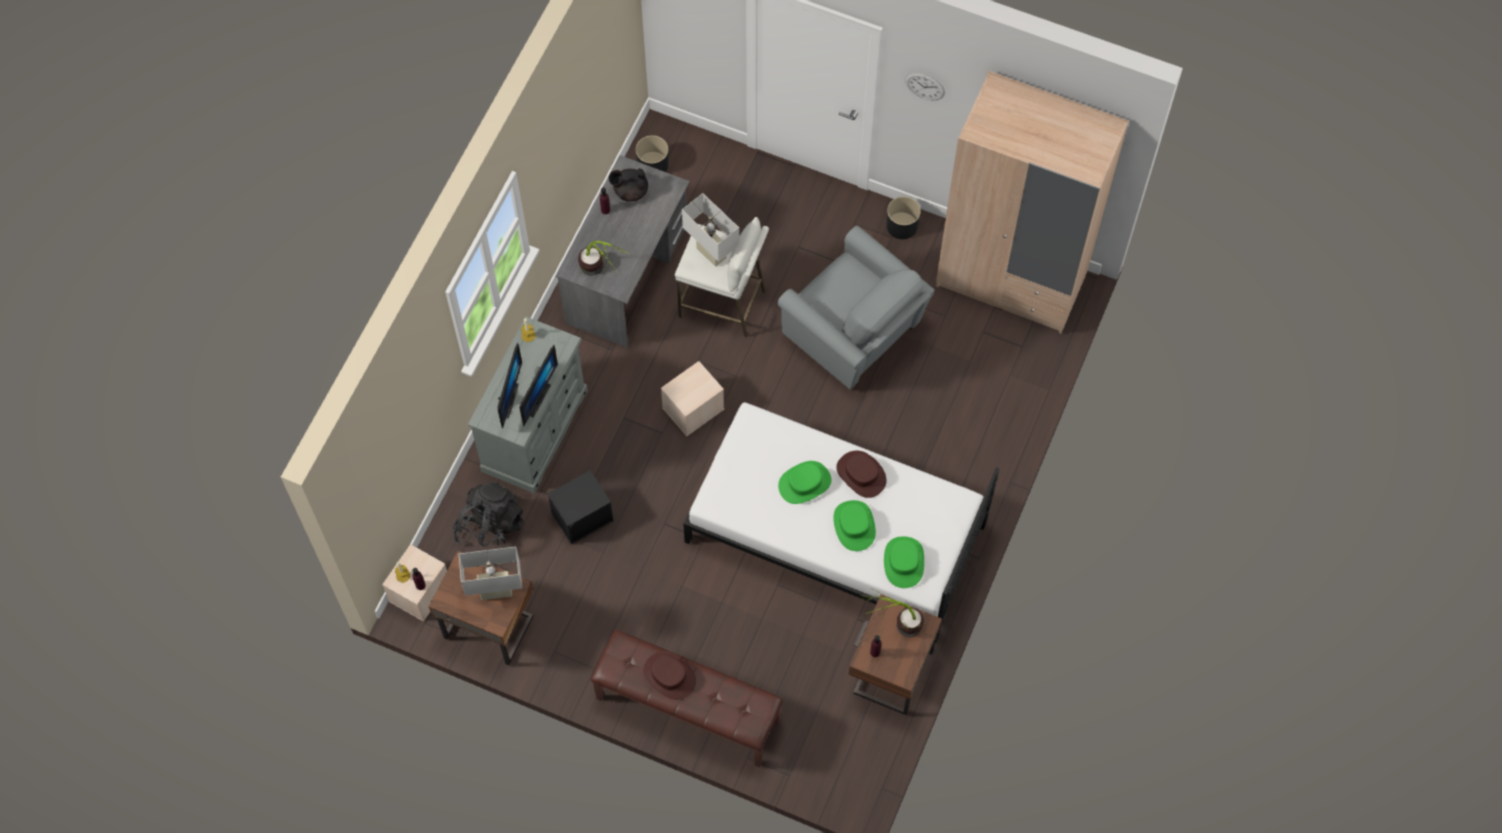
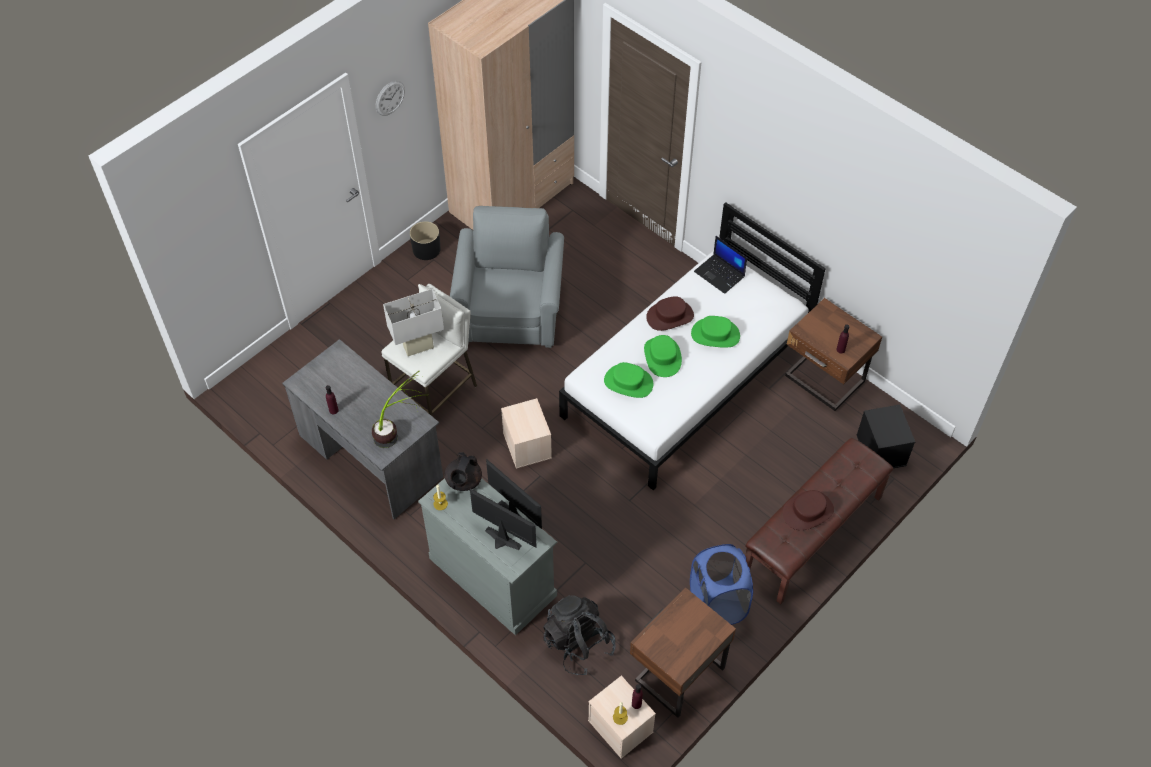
camera: 70 degrees left, 10 degrees down
white table lamp [459,547,522,600] -> none
black storage box [547,470,614,544] -> black storage box moved to [857,405,915,468]
black teapot [609,168,648,202] -> black teapot moved to [445,452,482,491]
black planter [636,135,669,172] -> none
grey armchair [778,226,934,390] -> grey armchair turned 60 degrees counterclockwise [450,206,564,348]
potted plant [864,588,924,637] -> none
green hat [884,536,924,588] -> green hat moved to [604,362,653,398]
none -> blue laundry basket [690,544,753,625]
none -> laptop [694,236,747,294]

